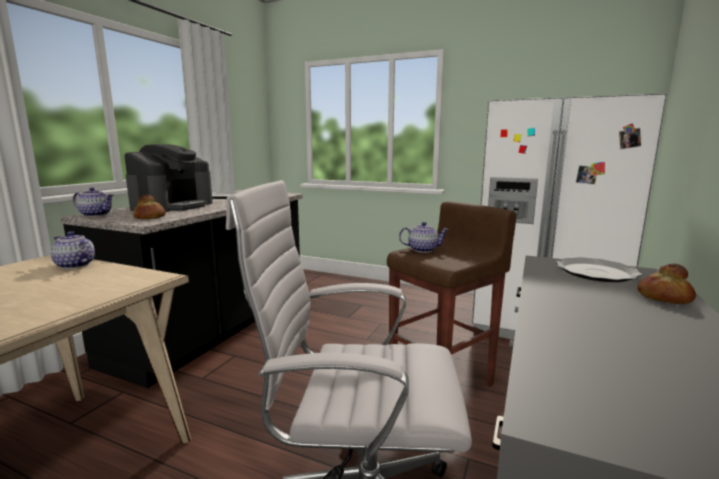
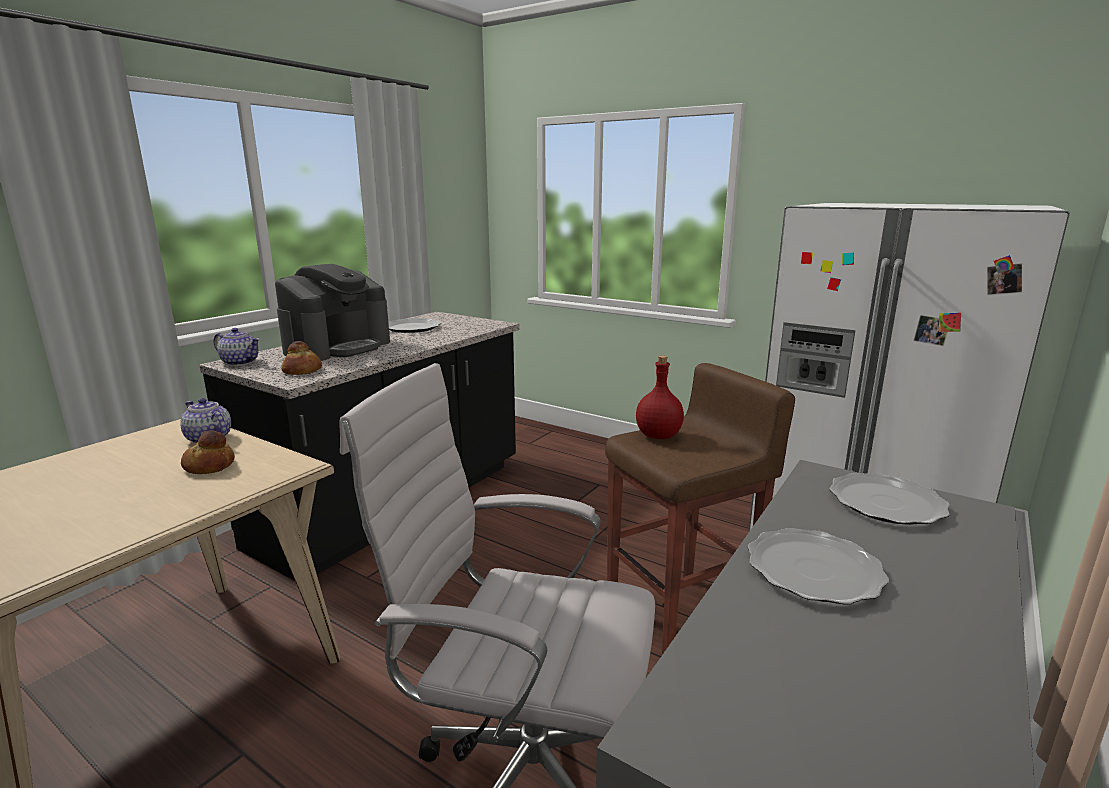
camera: 10 degrees right, 5 degrees up
teapot [399,222,449,253] -> red bottle [636,356,684,439]
bread [637,264,696,304] -> bread moved to [181,430,235,474]
none -> plate [748,528,889,604]

